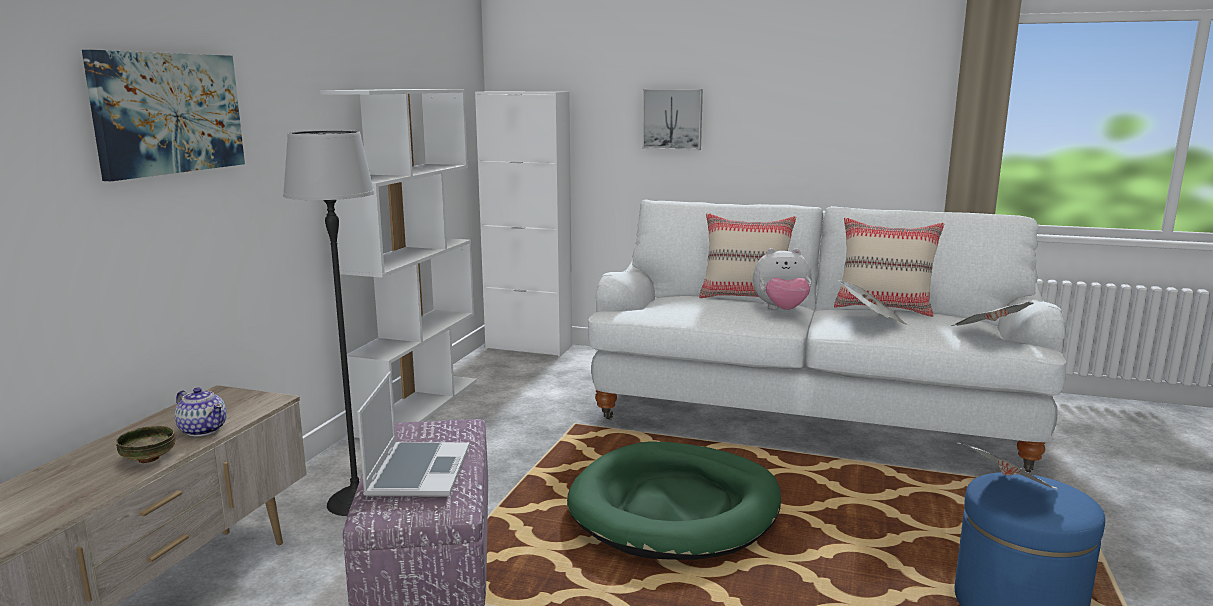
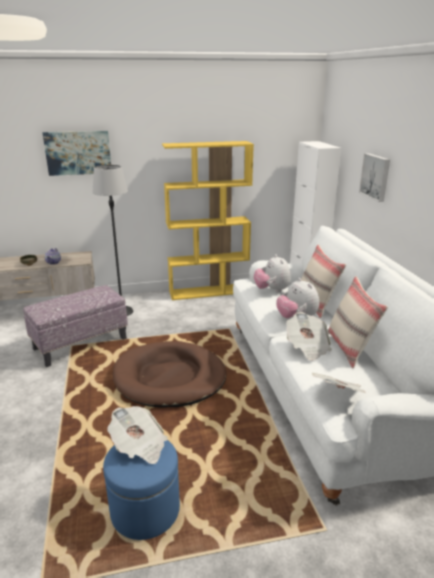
camera: 60 degrees right, 10 degrees up
white bookcase [320,89,477,438] -> yellow bookcase [162,141,254,300]
laptop [357,372,469,497] -> none
green dog bed [567,441,781,560] -> brown dog bed [113,341,226,408]
none -> plush toy [254,254,291,292]

